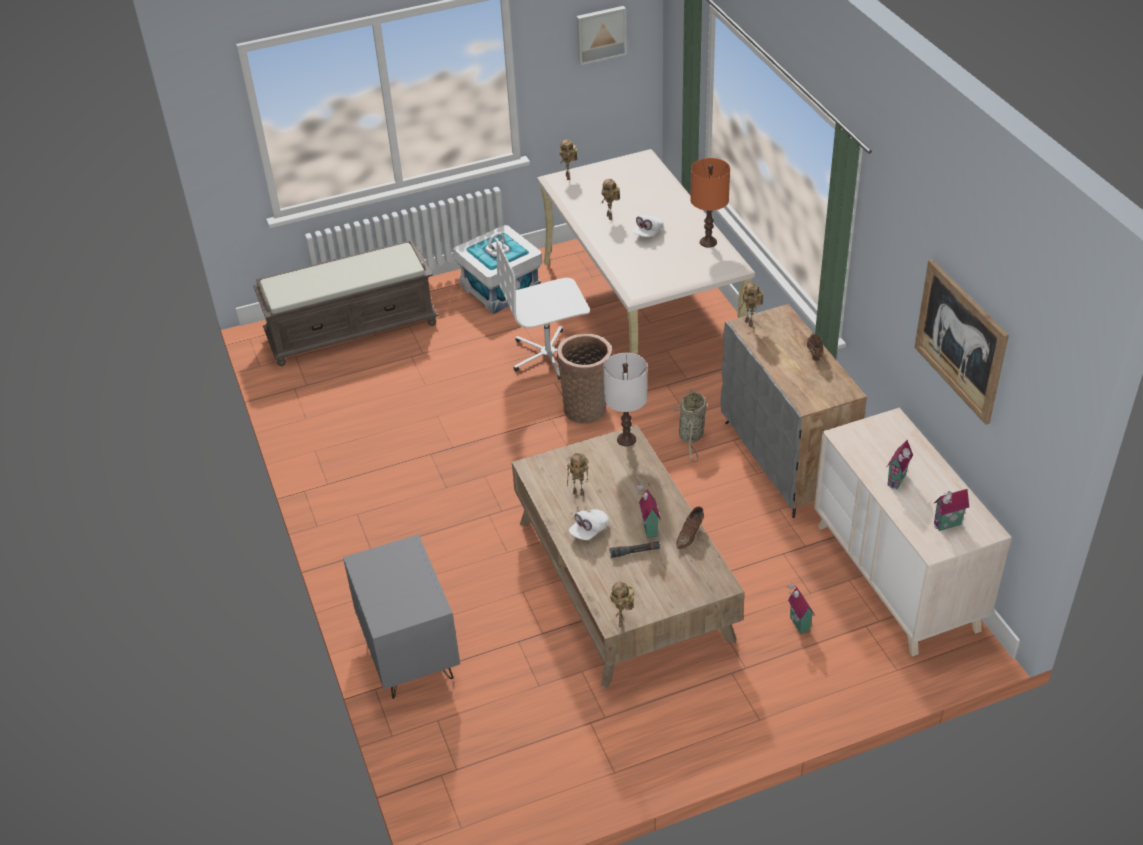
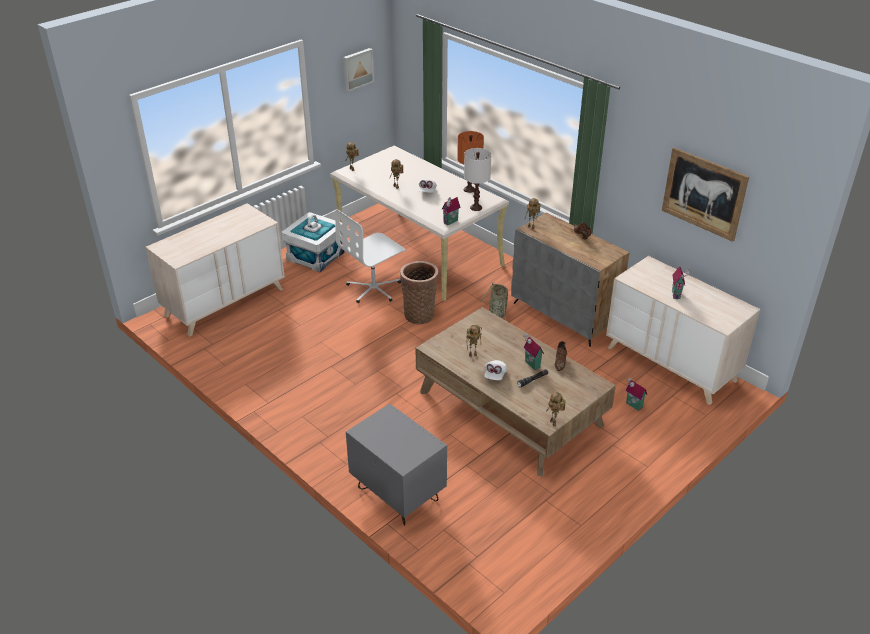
camera: 25 degrees left, 5 degrees down
brown bench [253,240,438,366] -> beige dresser [146,203,285,336]
white table lamp [604,353,647,446] -> white table lamp moved to [464,148,491,211]
toy house [934,489,969,531] -> toy house moved to [441,197,461,225]

